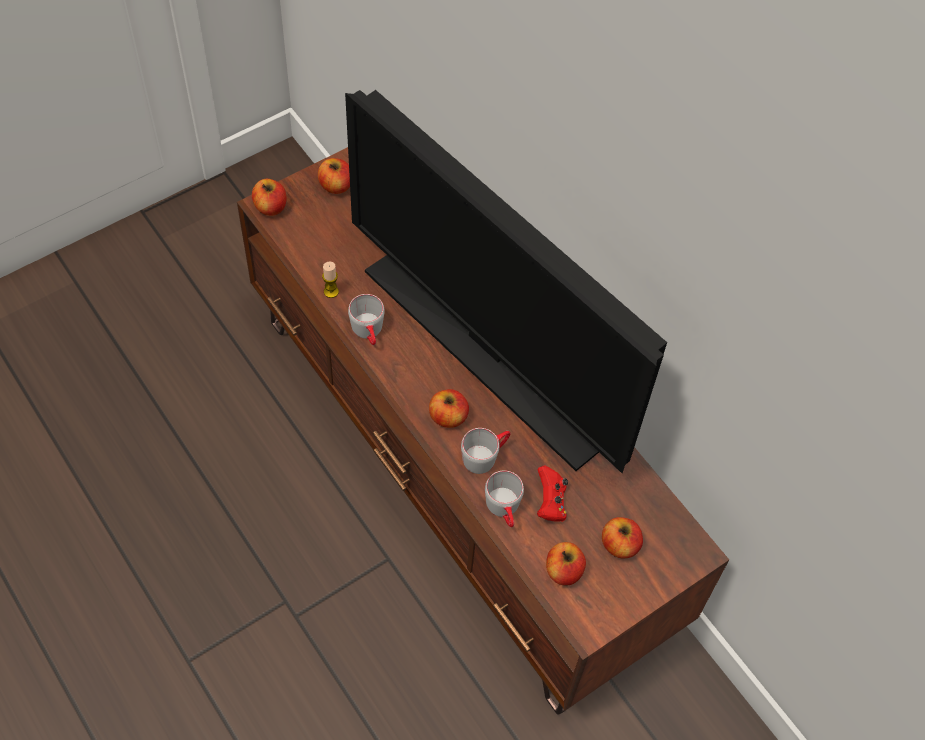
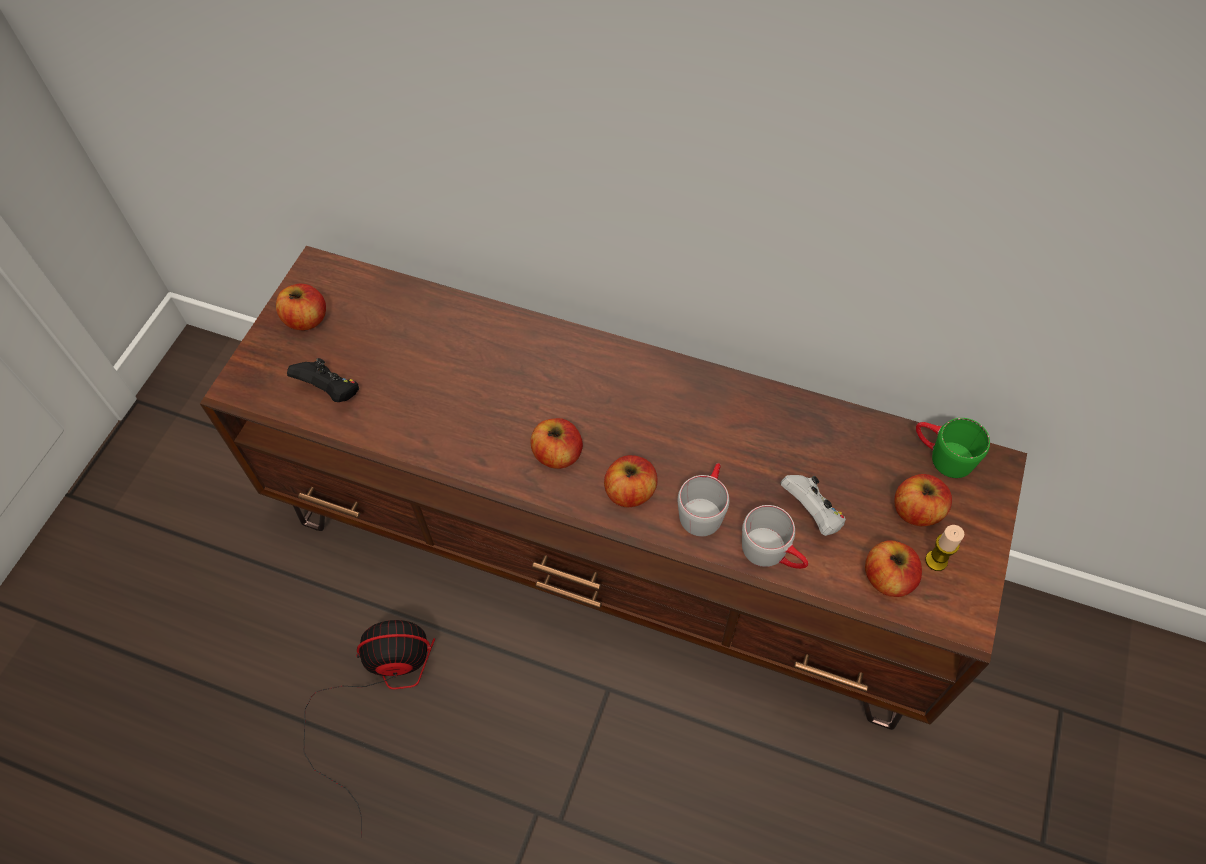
camera: 30 degrees left, 0 degrees up
apple [252,179,287,216] -> apple moved to [531,418,583,469]
candle [322,261,339,298] -> candle moved to [925,525,965,571]
television [345,90,667,474] -> none
grey mug [348,294,385,345] -> none
red game controller [537,465,568,522] -> white game controller [781,475,846,536]
none -> black game controller [287,358,359,402]
none -> fan [304,620,435,838]
none -> green mug [916,418,990,478]

